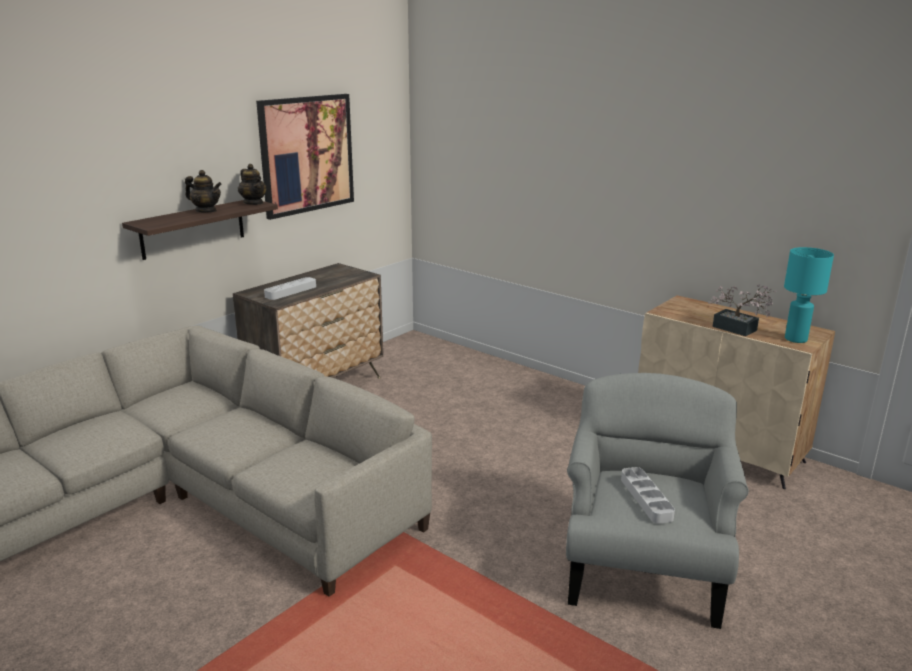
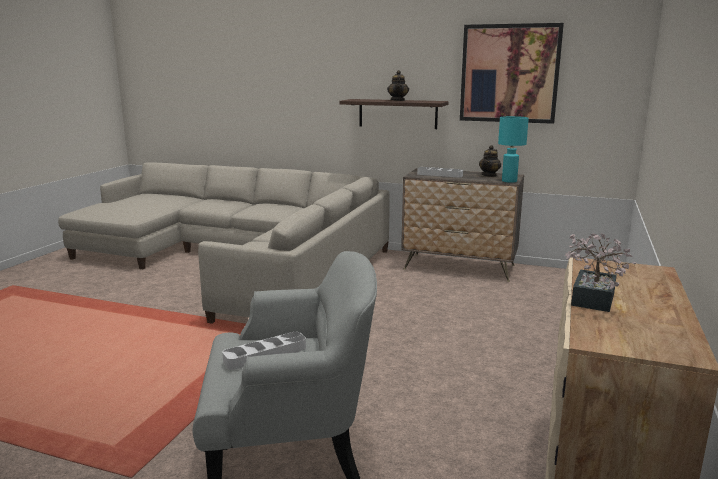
camera: 70 degrees right, 5 degrees down
teapot [238,164,267,205] -> teapot moved to [479,145,501,177]
turquoise table lamp [784,247,834,343] -> turquoise table lamp moved to [498,116,529,183]

